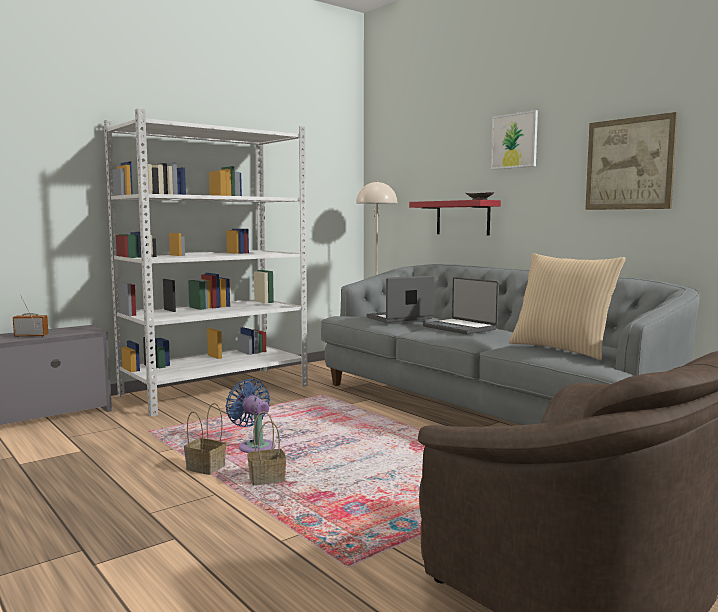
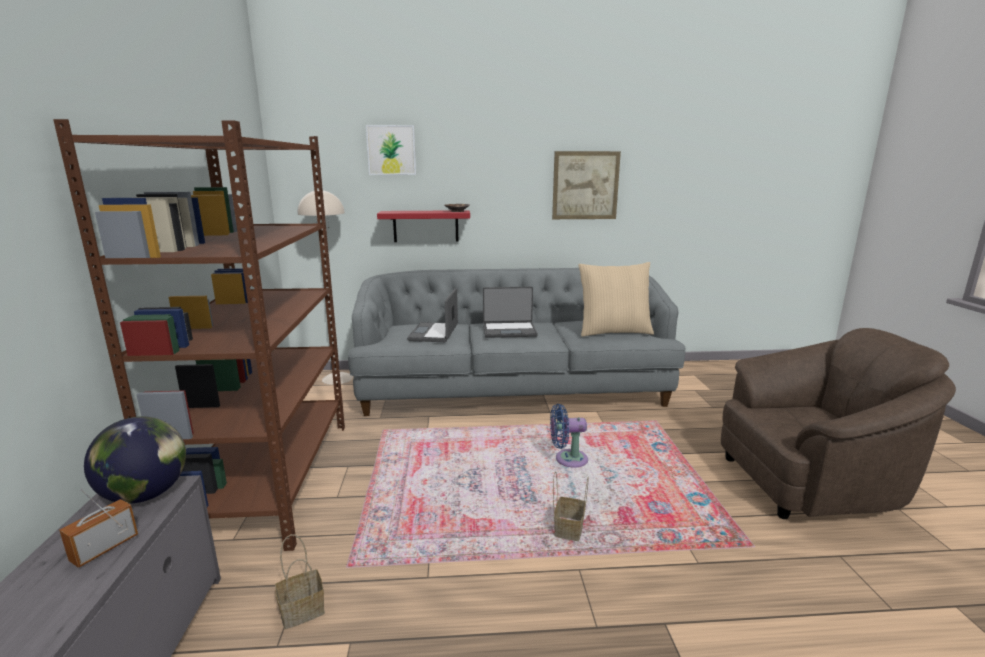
camera: 55 degrees left, 10 degrees up
white bookcase [104,108,308,416] -> brown bookcase [53,119,345,551]
basket [184,403,226,475] -> basket moved to [275,534,325,629]
blue fan [226,379,275,453] -> blue fan moved to [550,404,588,468]
picture [491,110,538,170] -> picture moved to [366,125,416,175]
none -> globe [84,416,186,504]

